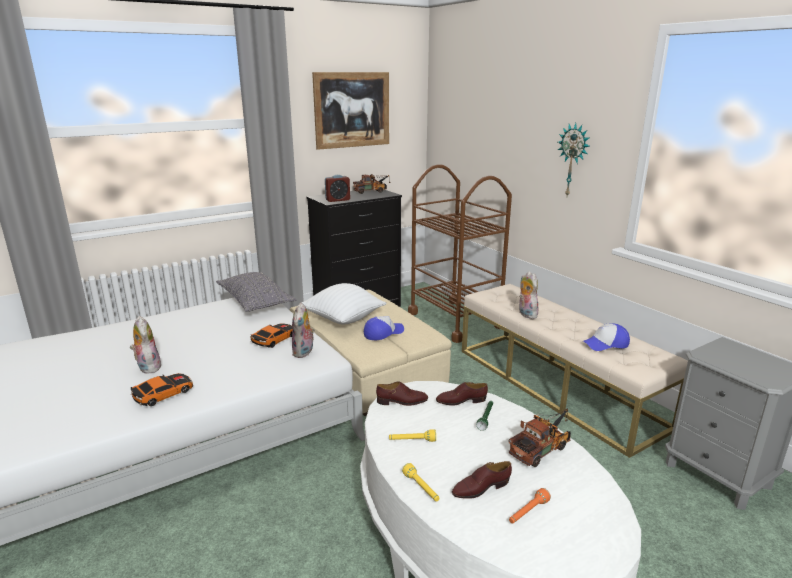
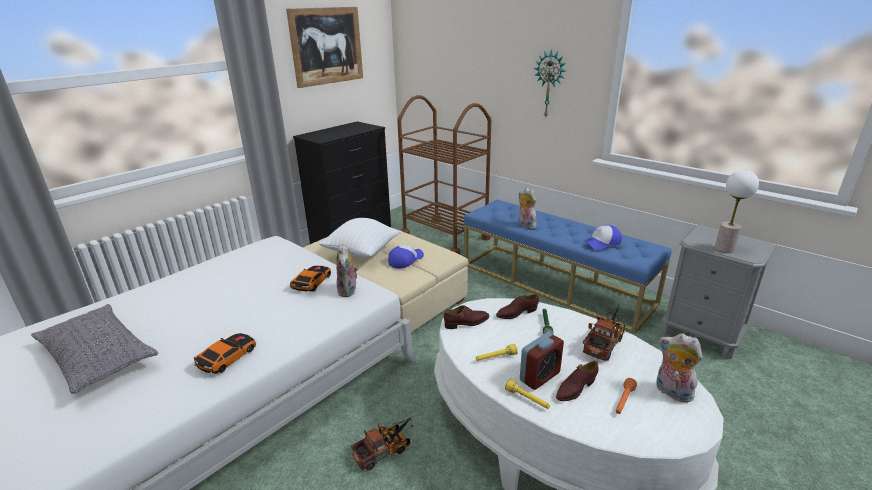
camera: 15 degrees left, 5 degrees up
plush toy [130,316,162,374] -> plush toy moved to [656,333,703,403]
grey pillow [216,272,296,312] -> grey pillow moved to [31,304,158,394]
alarm clock [325,175,350,202] -> alarm clock moved to [520,332,564,390]
toy truck [353,174,390,194] -> toy truck moved to [351,418,413,471]
beige bench [462,284,688,458] -> blue bench [464,200,672,334]
none -> table lamp [715,170,759,253]

